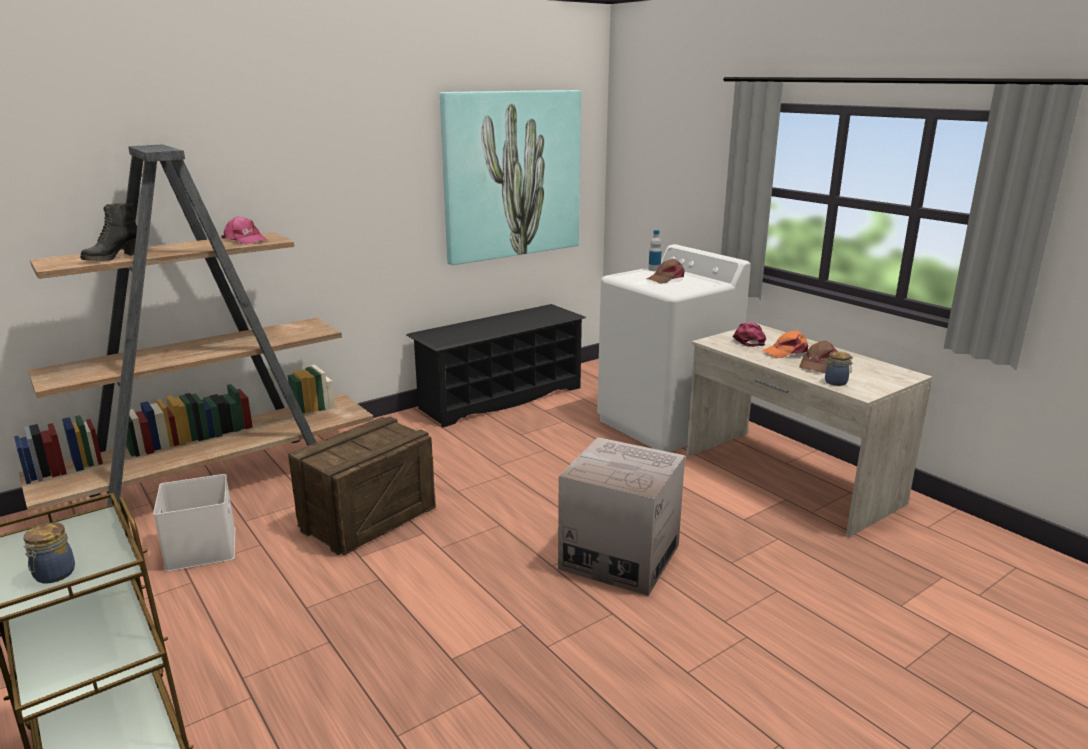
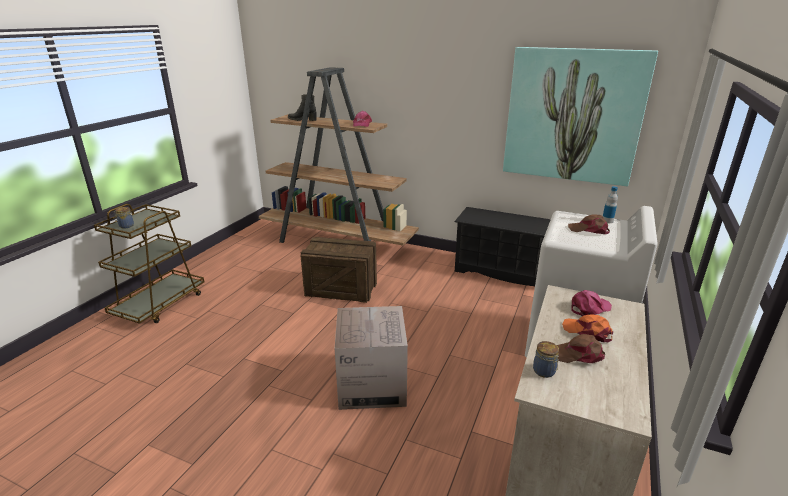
camera: 60 degrees right, 5 degrees up
white storage box [153,474,235,572] -> none

